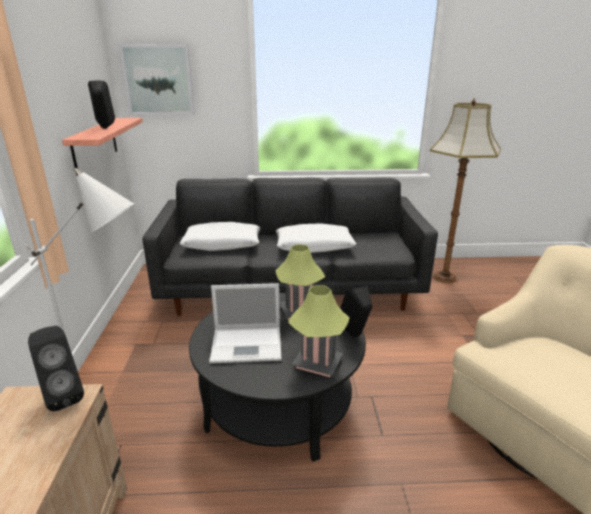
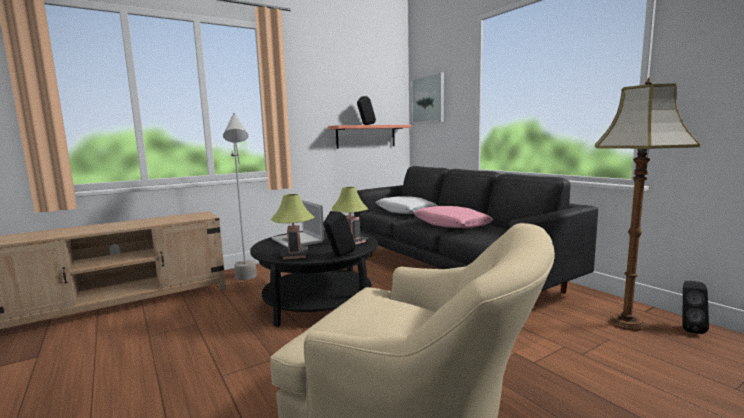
camera: 60 degrees right, 15 degrees down
black speaker [28,325,84,411] -> black speaker moved to [682,281,709,334]
white pillow [276,223,356,253] -> pink pillow [414,206,493,228]

